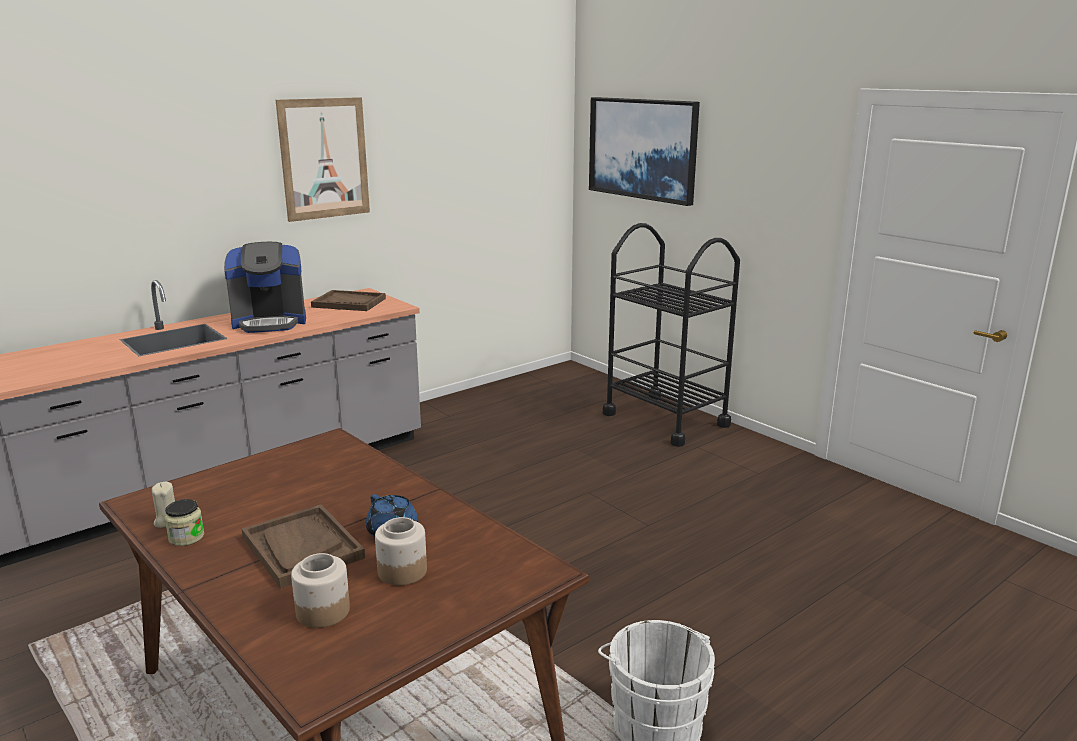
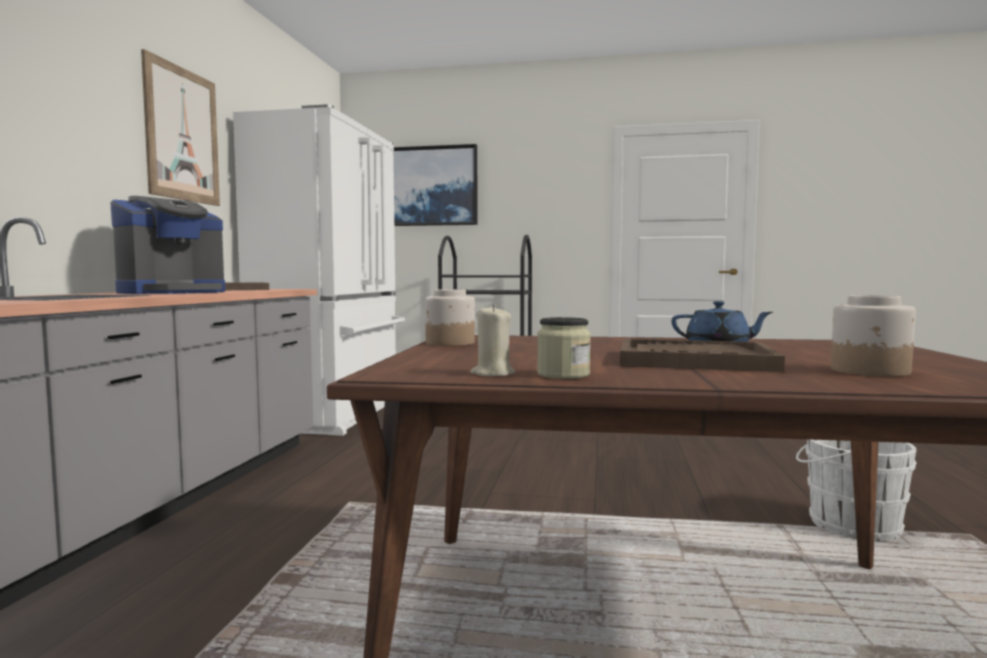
camera: 40 degrees left, 15 degrees down
jar [375,517,427,586] -> jar moved to [425,289,475,346]
none -> white fridge [233,104,405,436]

